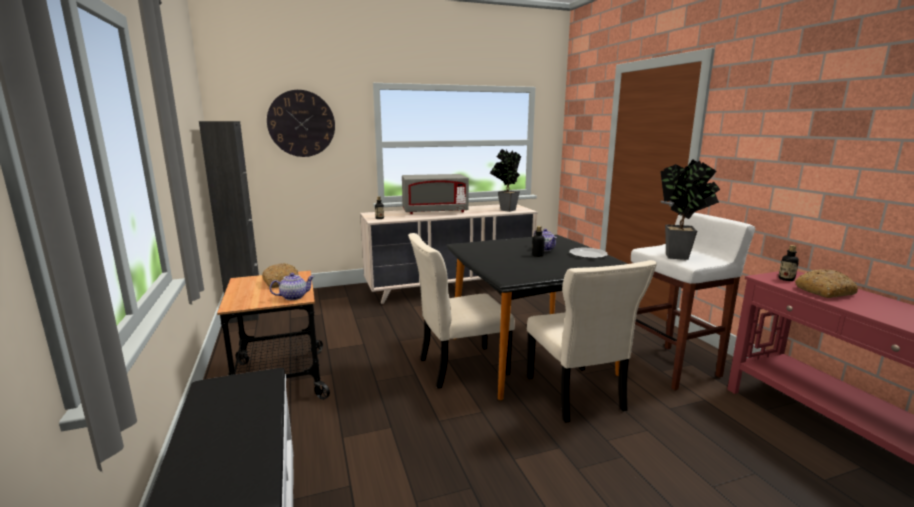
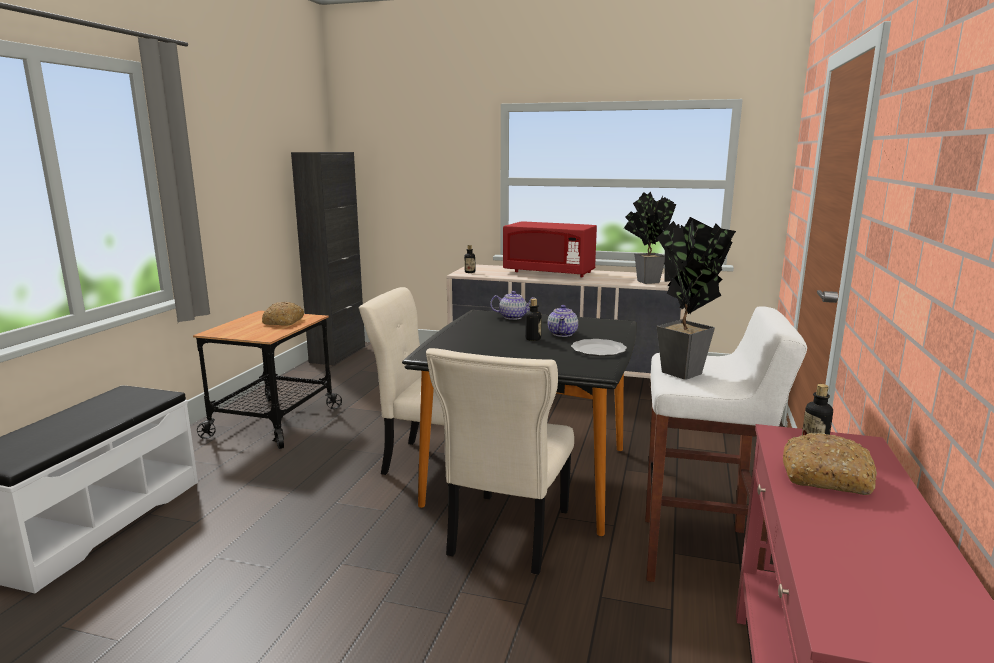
camera: 35 degrees right, 0 degrees up
wall clock [267,90,335,157] -> none
teapot [270,273,315,300] -> teapot moved to [490,291,537,320]
grey microwave [402,174,469,214] -> red microwave [503,221,597,277]

